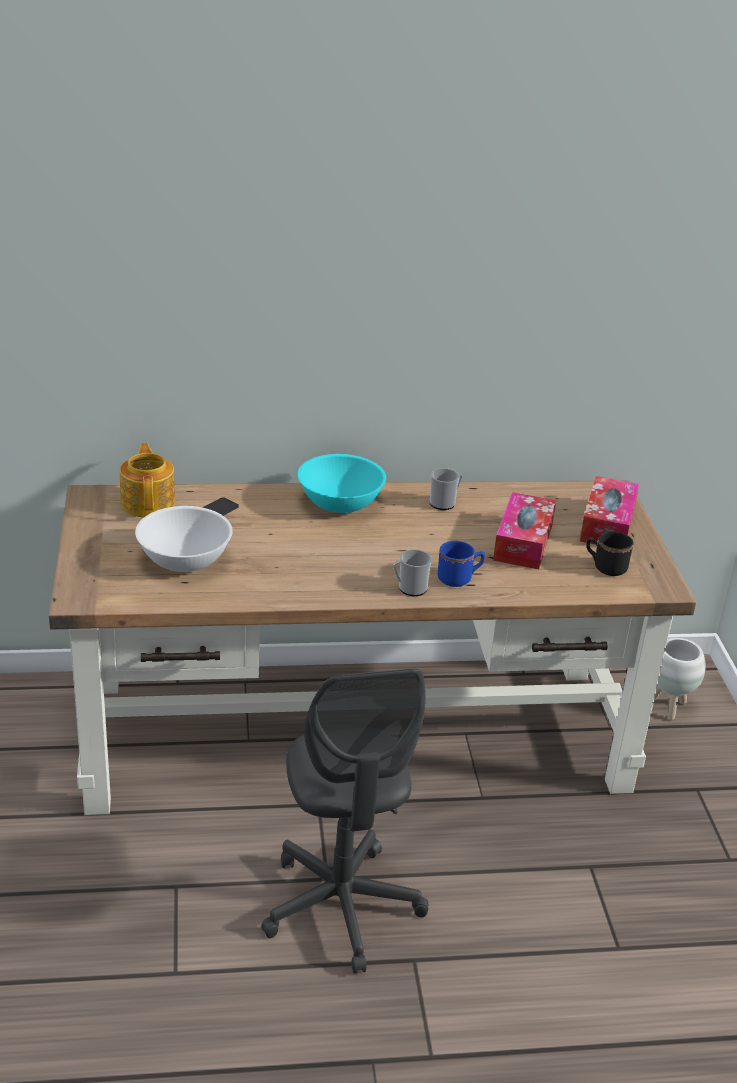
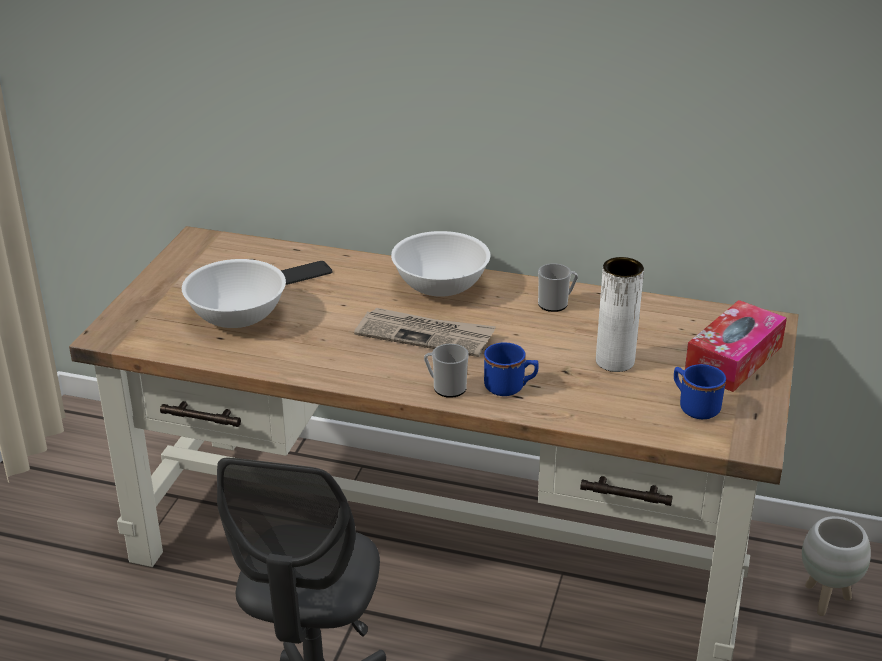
camera: 25 degrees right, 0 degrees up
teapot [120,443,175,518] -> none
turquoise bowl [298,454,386,513] -> white bowl [391,231,490,297]
tissue box [493,492,556,569] -> white vase [596,257,644,372]
black mug [586,531,634,576] -> blue mug [674,364,726,419]
none -> newspaper [354,308,496,357]

